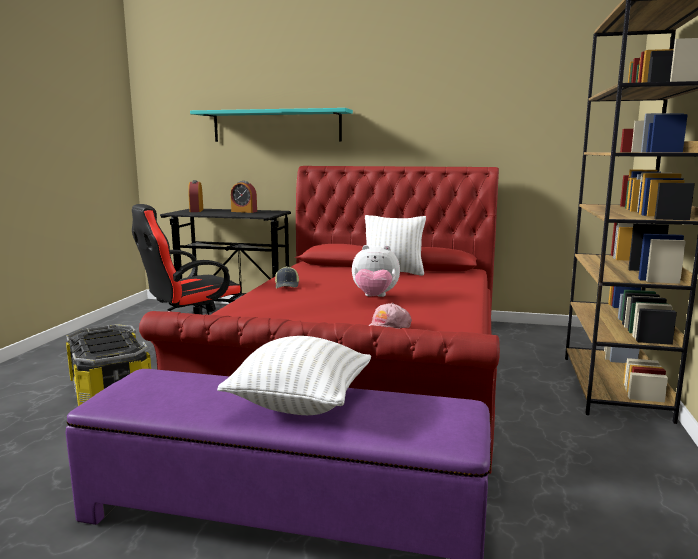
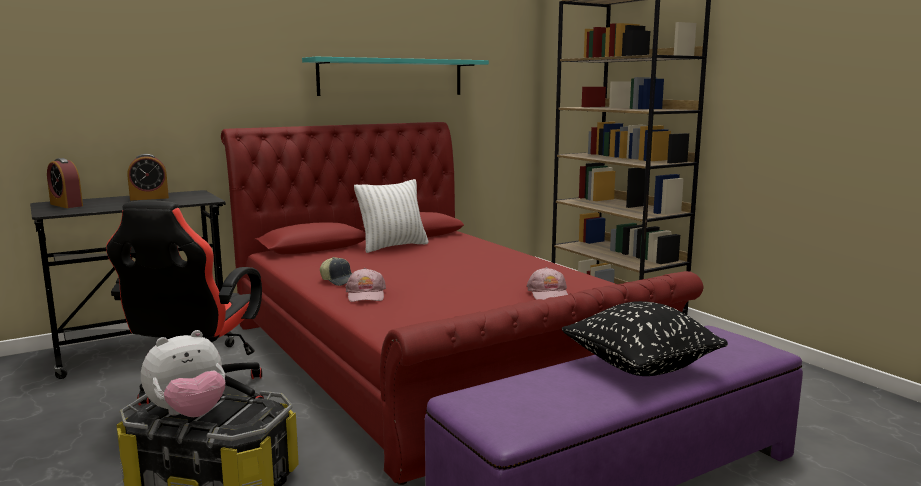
camera: 45 degrees left, 0 degrees up
turquoise shelf [190,108,353,142] -> turquoise shelf moved to [302,57,489,96]
white pillow [217,336,371,415] -> black pillow [562,301,728,376]
plush toy [352,245,400,297] -> plush toy moved to [141,330,226,417]
none -> pink cap [345,268,386,302]

